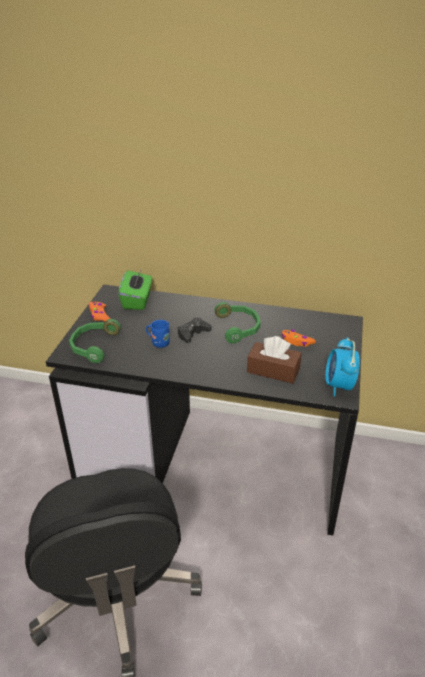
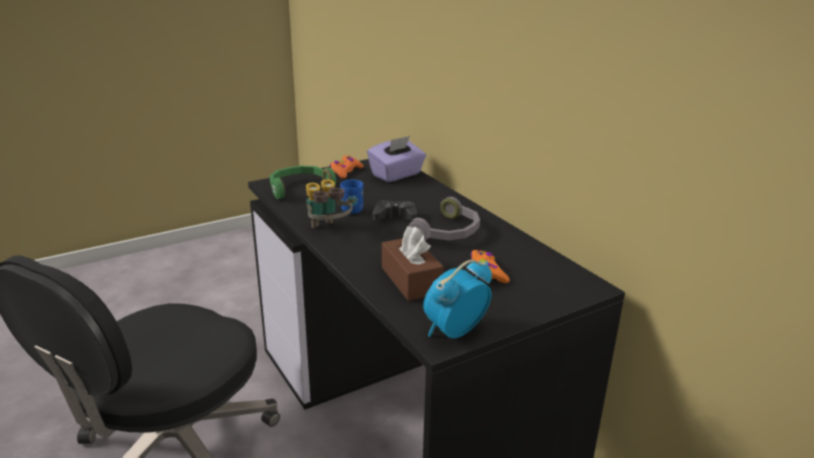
camera: 45 degrees right, 10 degrees down
green tissue box [119,268,152,310] -> purple tissue box [367,136,426,182]
green headphones [215,302,261,344] -> grey headphones [409,197,480,241]
none -> binoculars [306,179,352,228]

